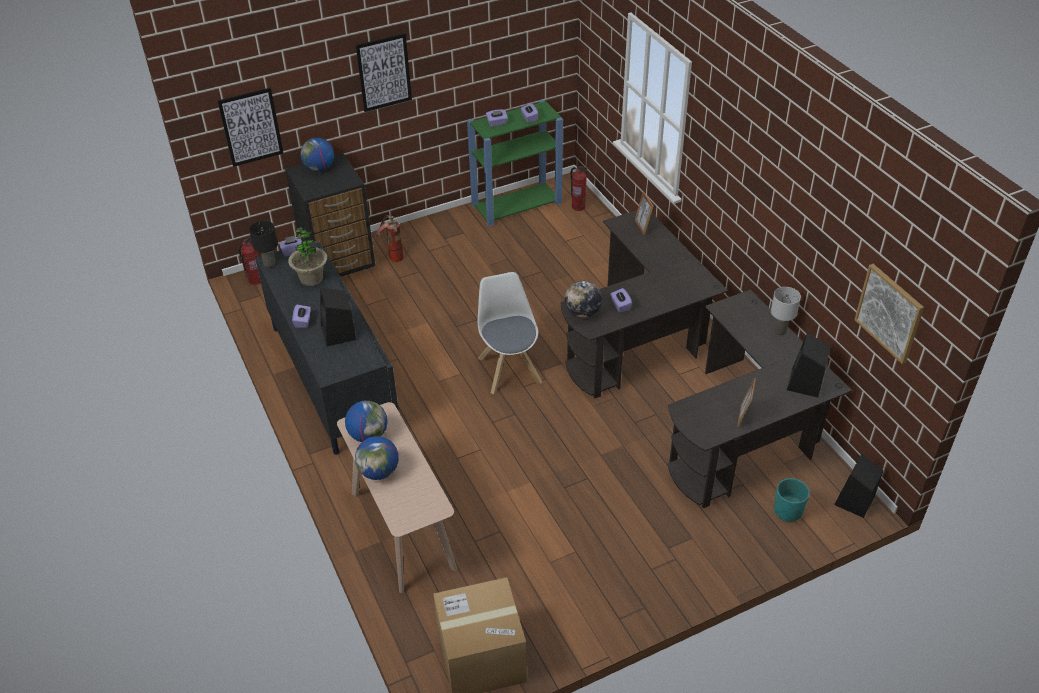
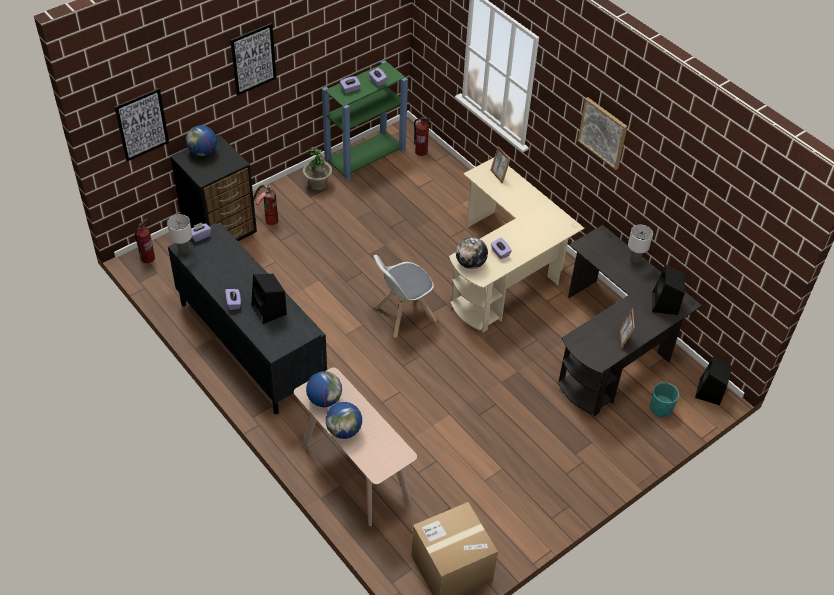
camera: 15 degrees left, 5 degrees up
black table lamp [249,221,278,268] -> white table lamp [167,214,192,255]
potted plant [288,227,328,286] -> potted plant moved to [303,147,332,190]
chair [478,272,542,394] -> chair turned 90 degrees counterclockwise [374,255,437,338]
black desk [561,210,728,399] -> beige desk [449,158,584,332]
picture [854,264,924,364] -> picture moved to [578,97,628,170]

